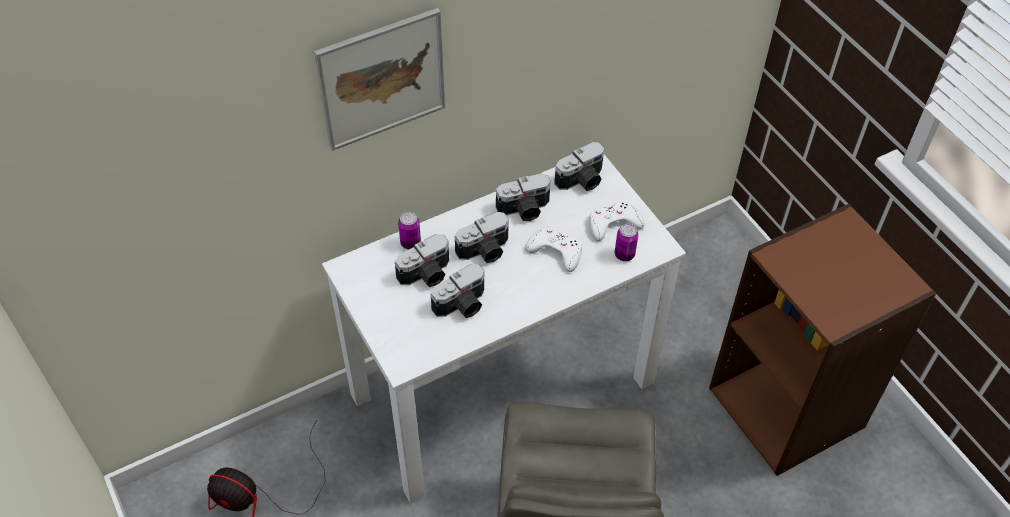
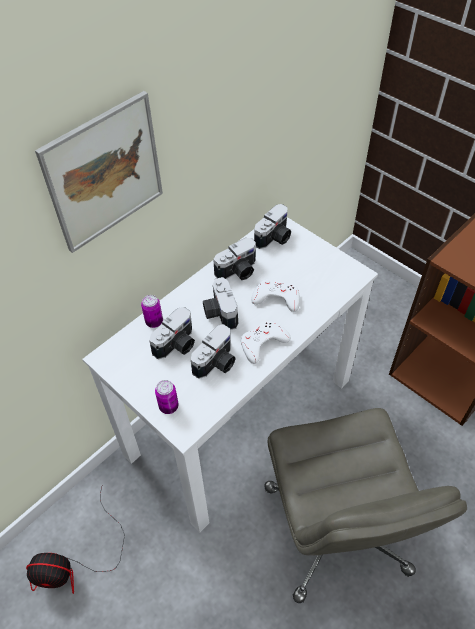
camera: 15 degrees left, 0 degrees up
camera [455,212,509,263] -> camera turned 120 degrees clockwise [203,277,239,330]
white game controller [590,201,645,241] -> white game controller moved to [241,321,291,364]
can [615,224,638,261] -> can moved to [155,380,179,414]

